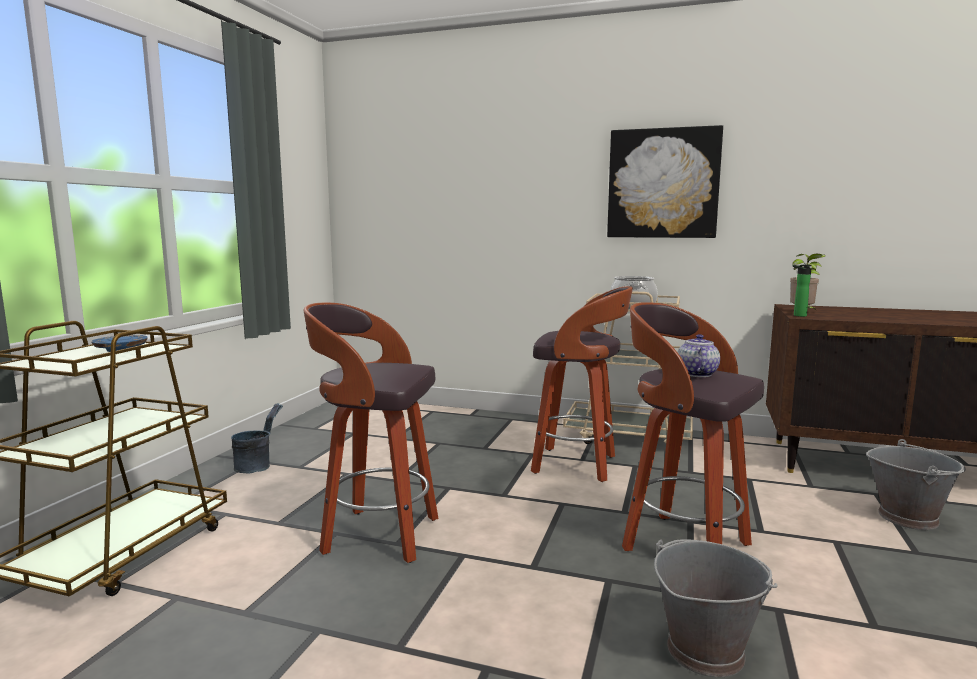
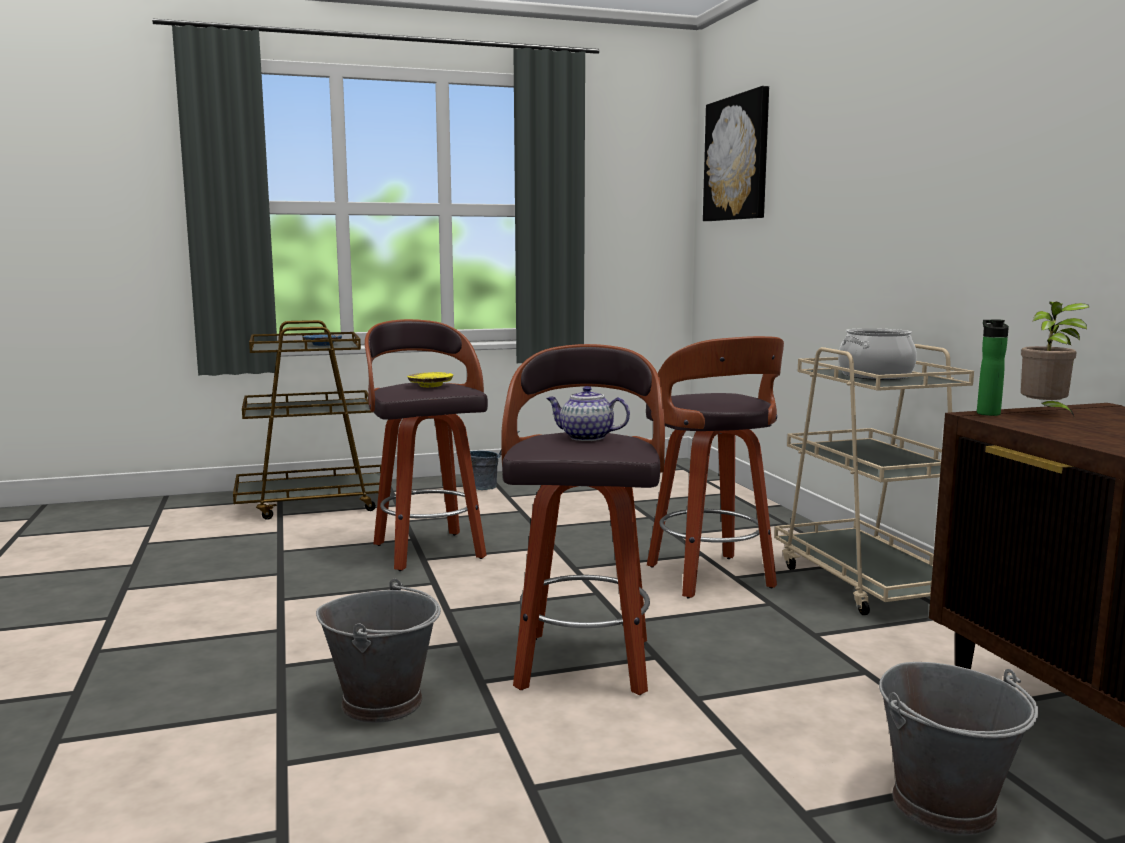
camera: 55 degrees right, 0 degrees up
picture [607,125,723,238] -> picture moved to [703,86,769,221]
teapot [677,334,720,377] -> teapot turned 135 degrees counterclockwise [546,386,630,441]
none -> yellow plate [407,372,453,387]

